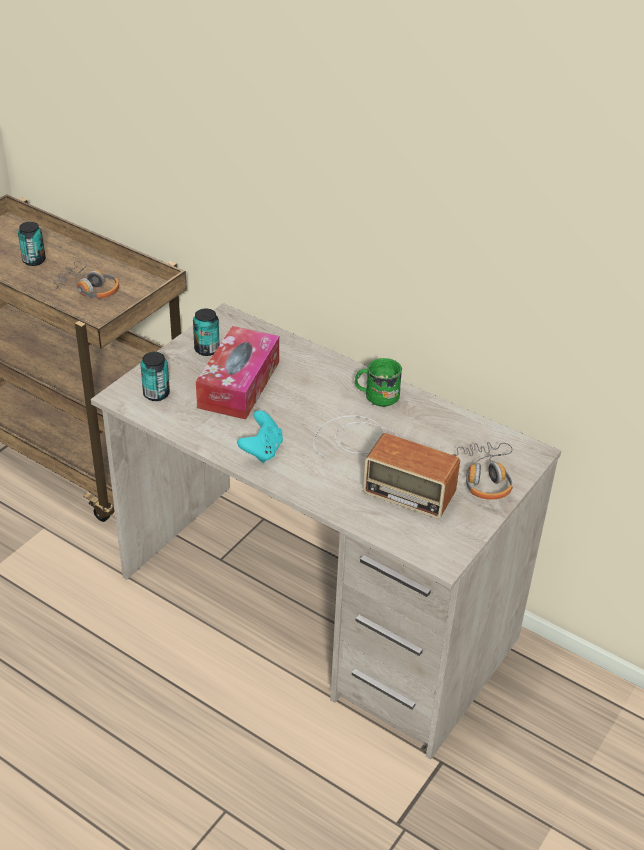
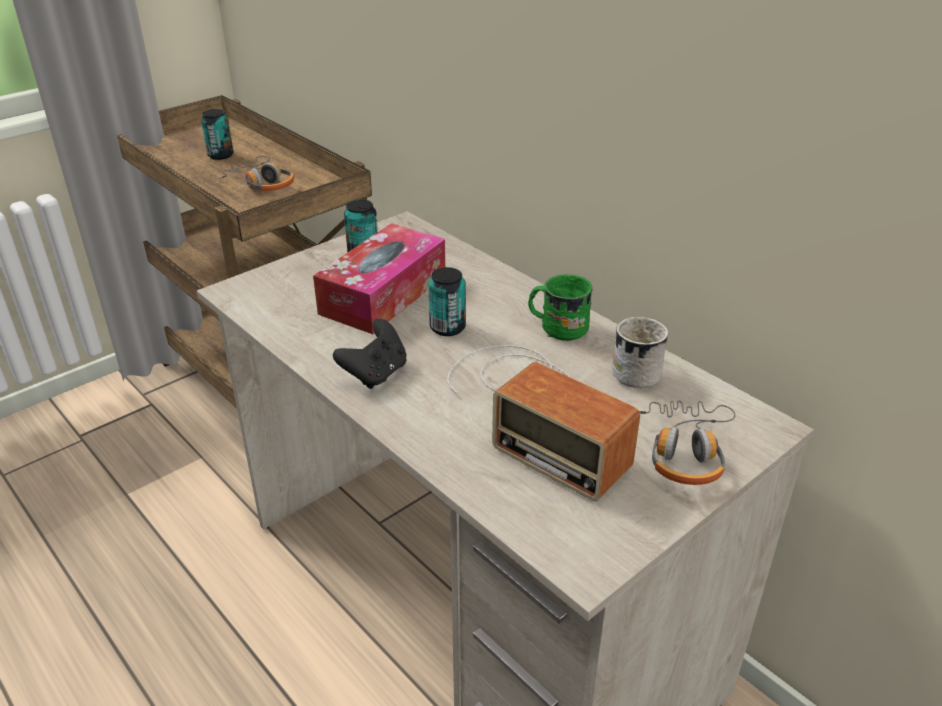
camera: 15 degrees right, 5 degrees down
can [140,352,170,401] -> can moved to [428,267,466,336]
turquoise game controller [237,410,283,463] -> black game controller [333,319,407,389]
none -> white mug [612,317,668,388]

